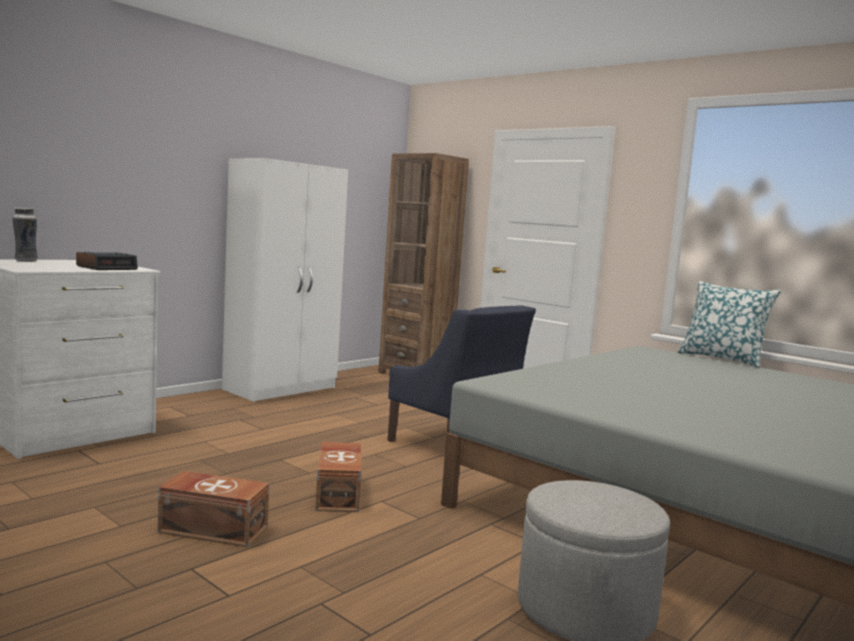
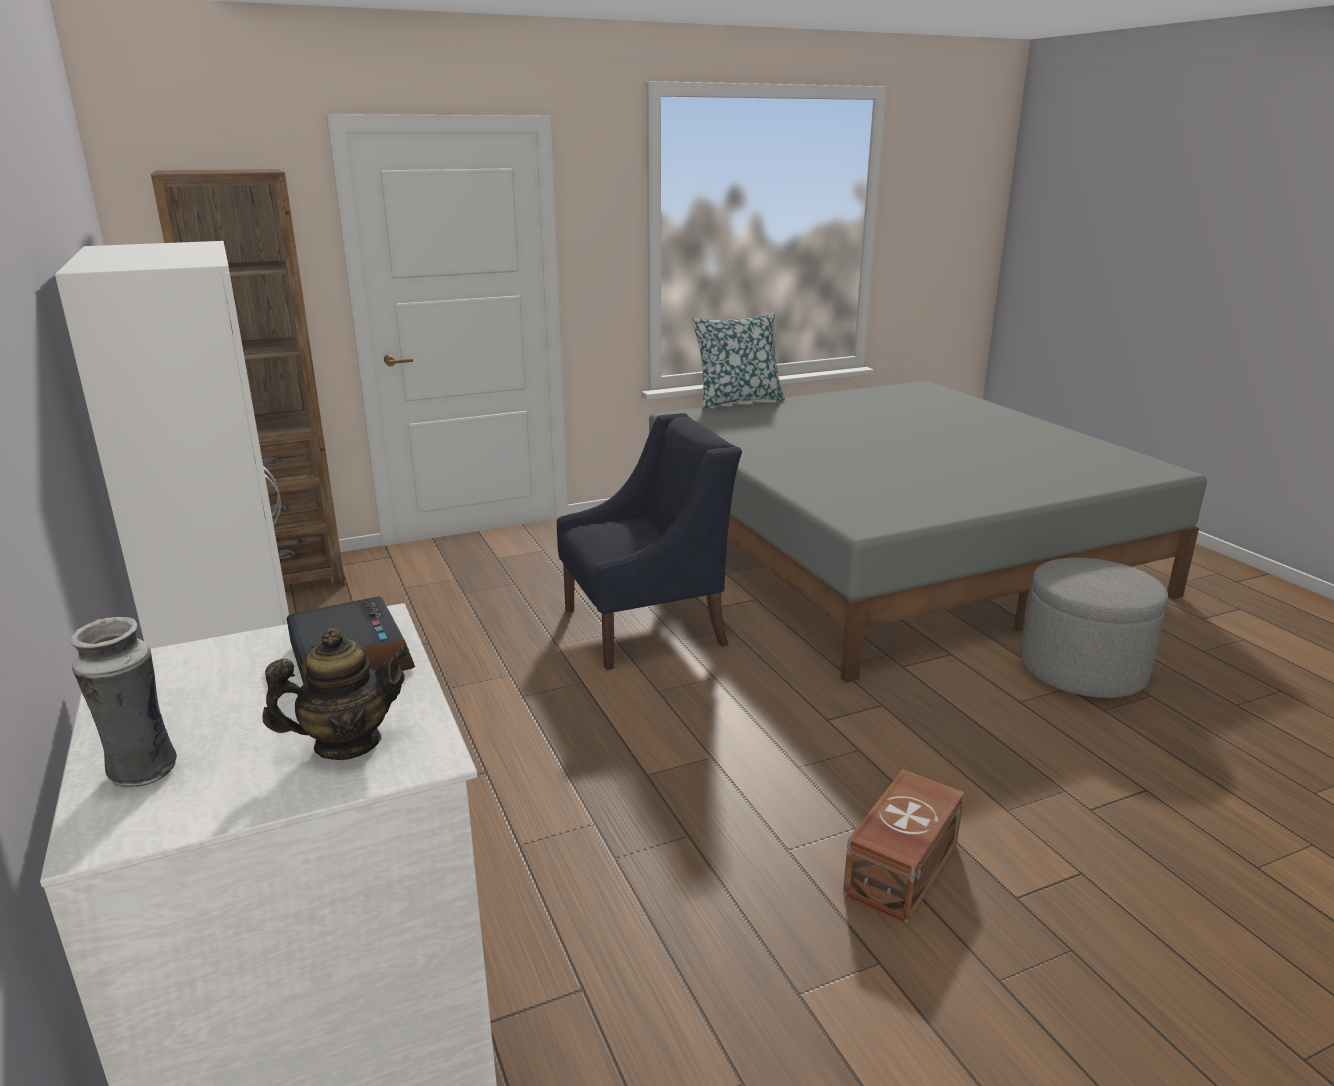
camera: 65 degrees left, 15 degrees up
brown storage box [315,442,361,512] -> none
none -> teapot [263,628,410,760]

